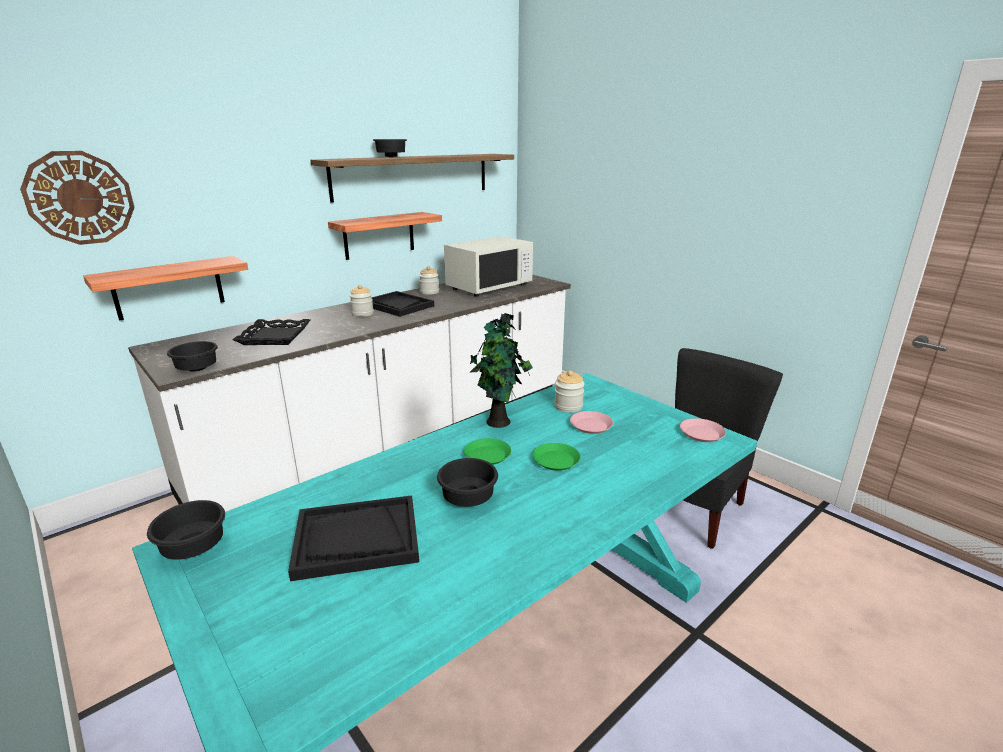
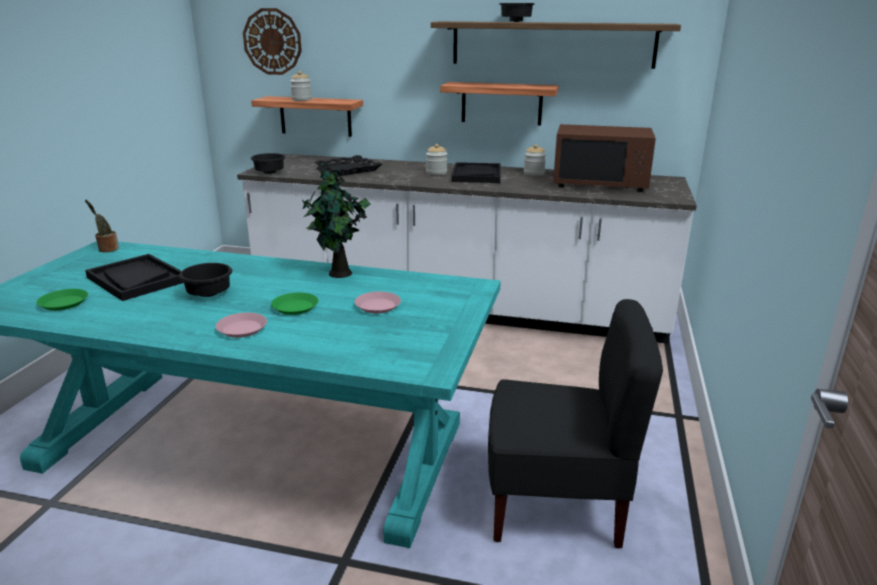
camera: 55 degrees right, 0 degrees up
black bowl [147,500,225,560] -> potted plant [85,200,119,252]
white microwave [444,236,533,297] -> brown microwave [553,124,656,192]
green plate [464,438,511,465] -> green plate moved to [36,289,88,311]
jar [554,370,585,413] -> jar moved to [290,71,312,101]
pink plate [680,418,726,442] -> pink plate moved to [215,313,267,338]

